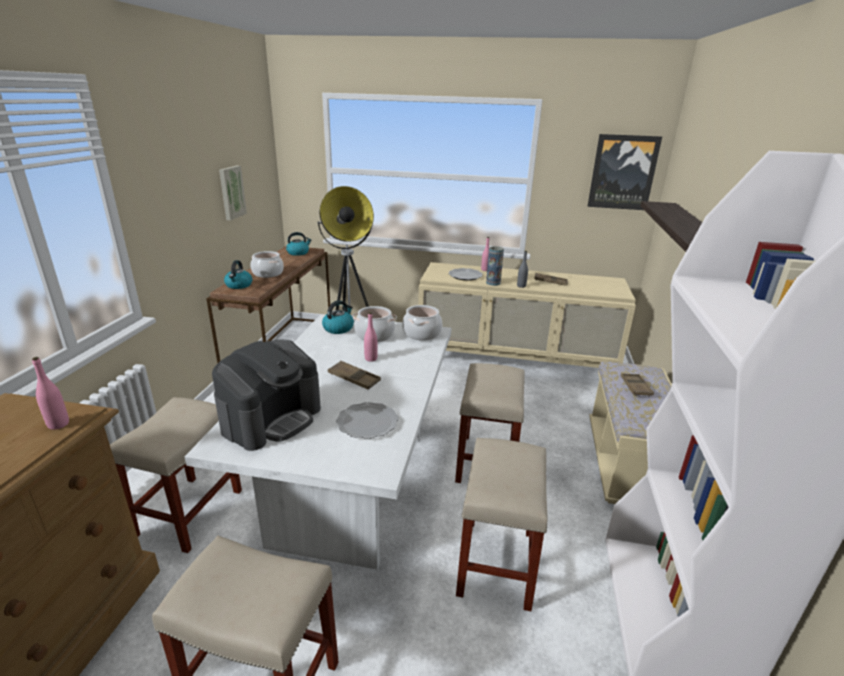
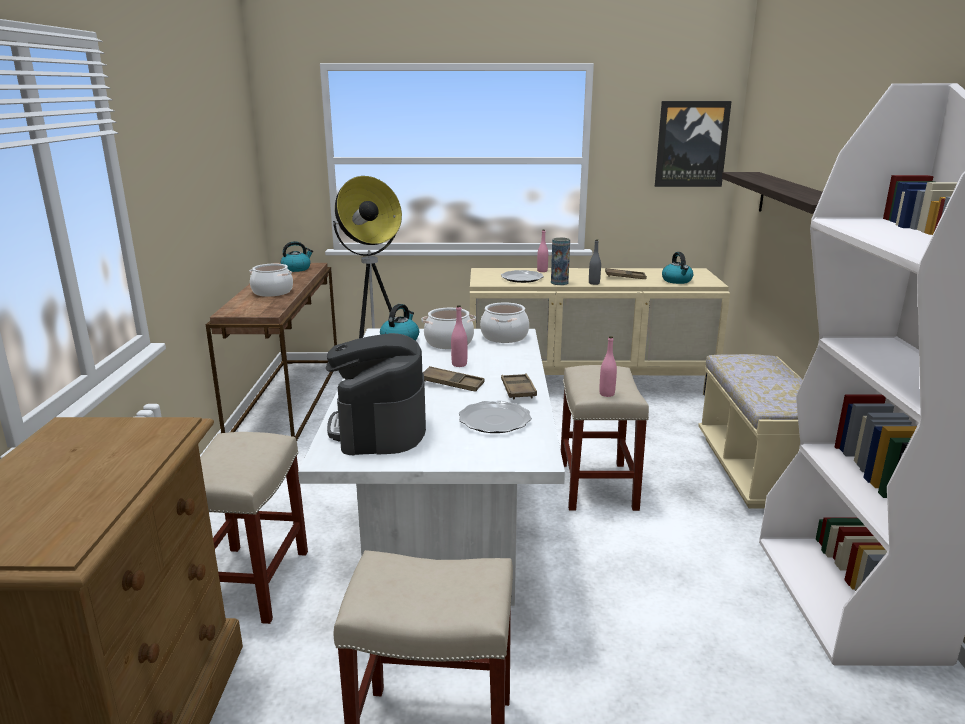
camera: 10 degrees left, 5 degrees down
pink bottle [32,357,69,430] -> pink bottle moved to [599,336,617,397]
coffee machine [212,340,321,451] -> coffee machine turned 150 degrees clockwise [326,333,426,455]
picture [219,166,247,220] -> none
kettle [224,260,252,289] -> kettle moved to [662,252,693,284]
beige stool [456,438,547,611] -> none
brown tray [621,373,654,397] -> brown tray moved to [501,373,537,399]

